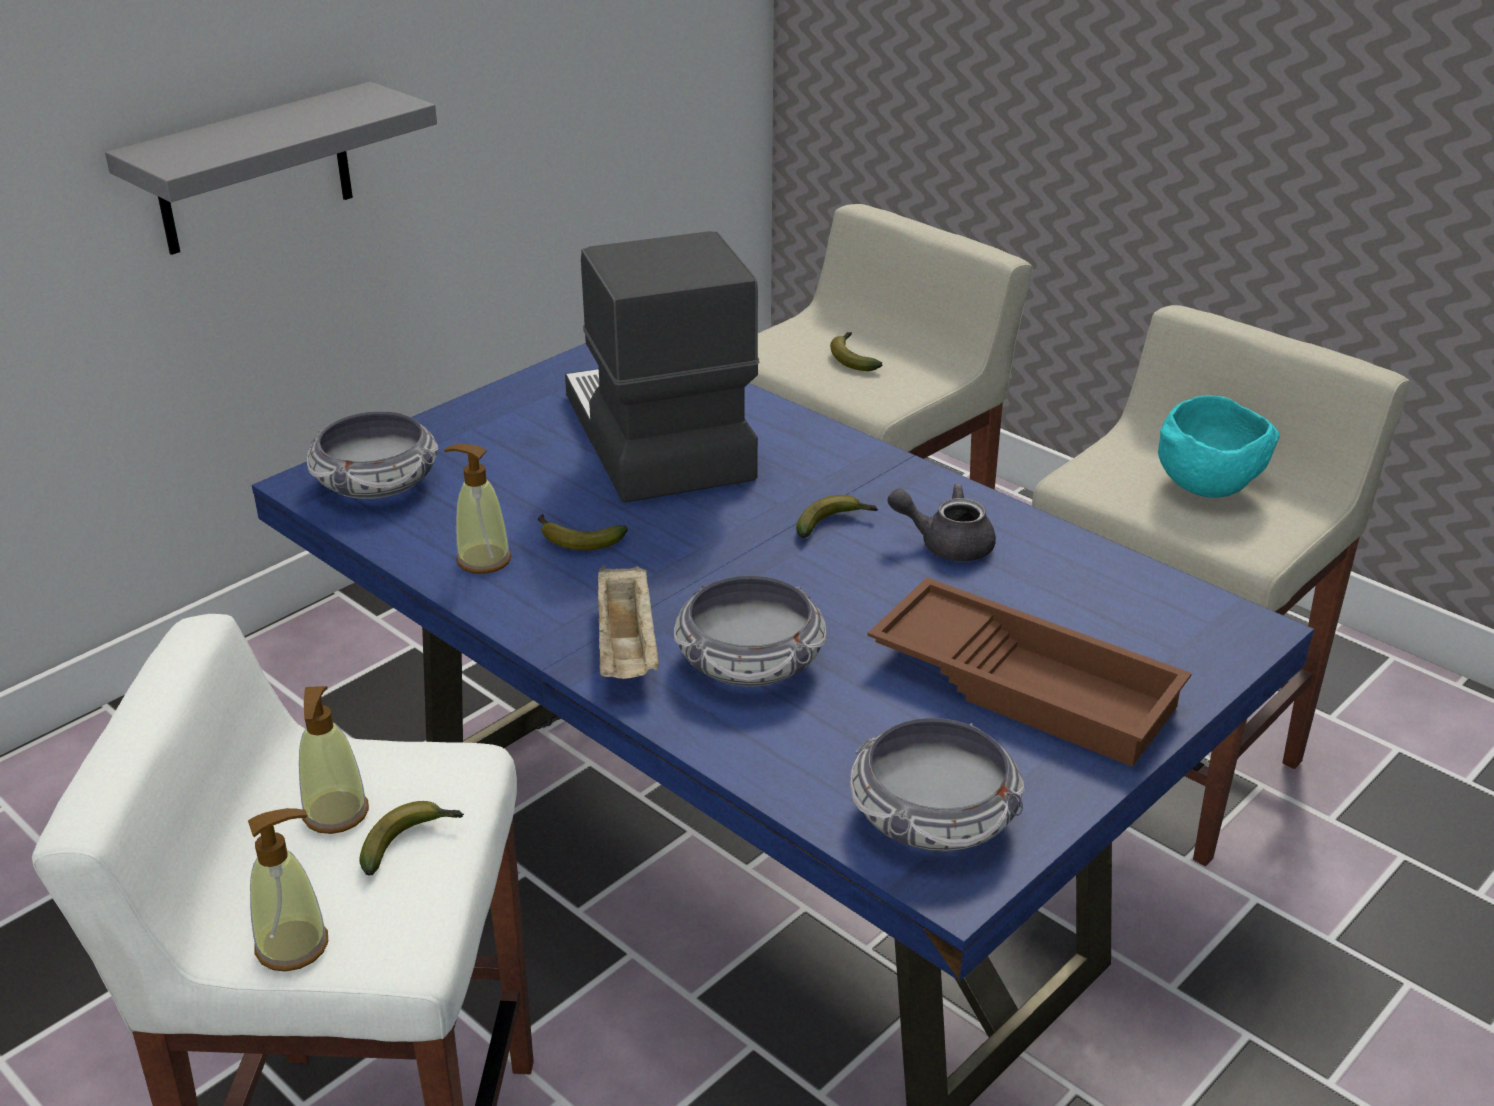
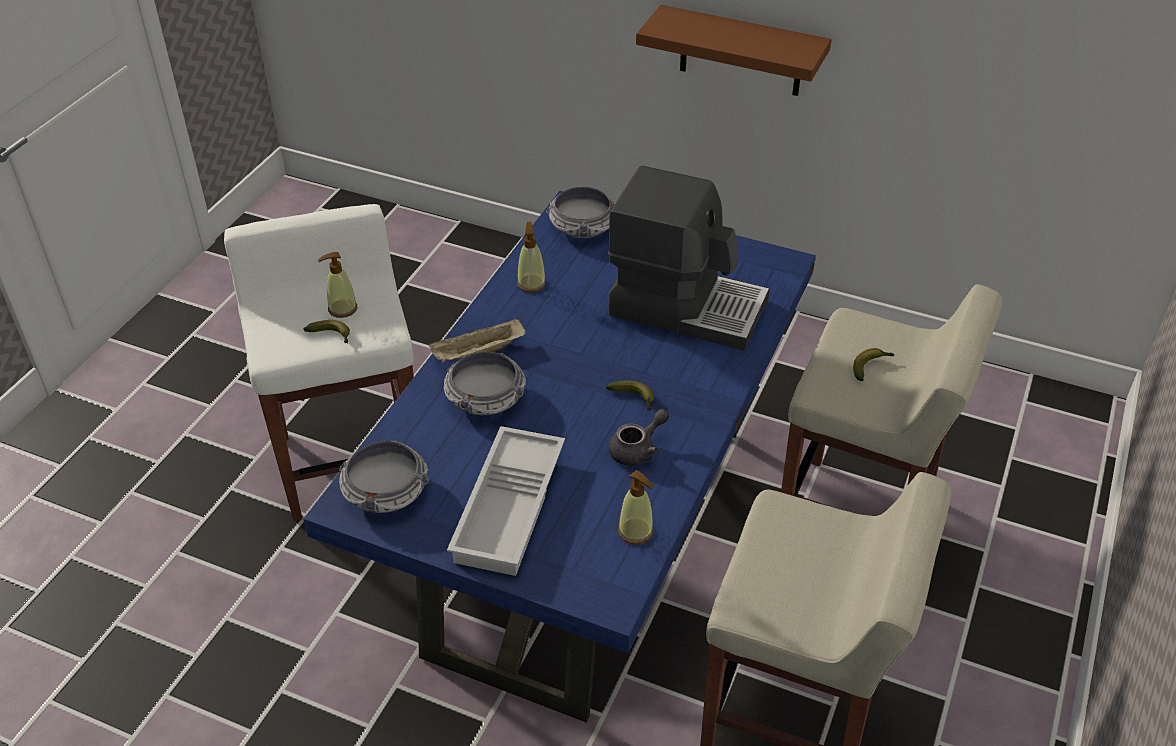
camera: 70 degrees right, 10 degrees up
grey shelf [105,82,437,255] -> brown shelf [636,5,831,96]
soap dispenser [248,808,328,972] -> soap dispenser moved to [618,470,654,545]
banana [538,514,628,550] -> none
coffee machine [565,231,760,503] -> coffee machine turned 60 degrees clockwise [608,165,770,351]
brown tray [867,577,1192,767] -> white tray [447,426,565,576]
grey teapot [888,484,996,561] -> grey teapot turned 60 degrees clockwise [609,409,669,466]
turquoise bowl [1158,395,1280,498] -> none

